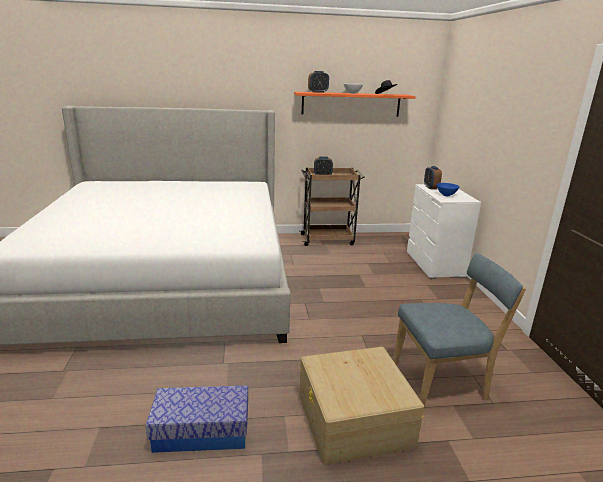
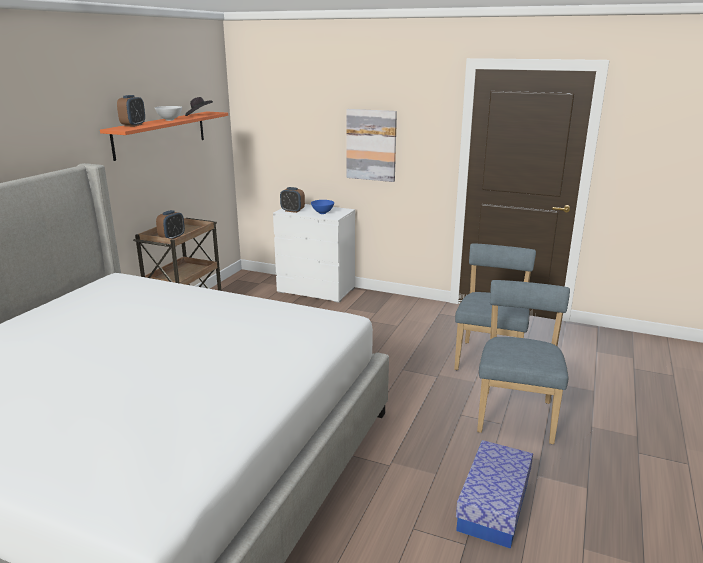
camera: 60 degrees left, 0 degrees up
beige storage box [299,347,424,465] -> blue chair [477,280,570,444]
none -> picture [346,109,397,182]

